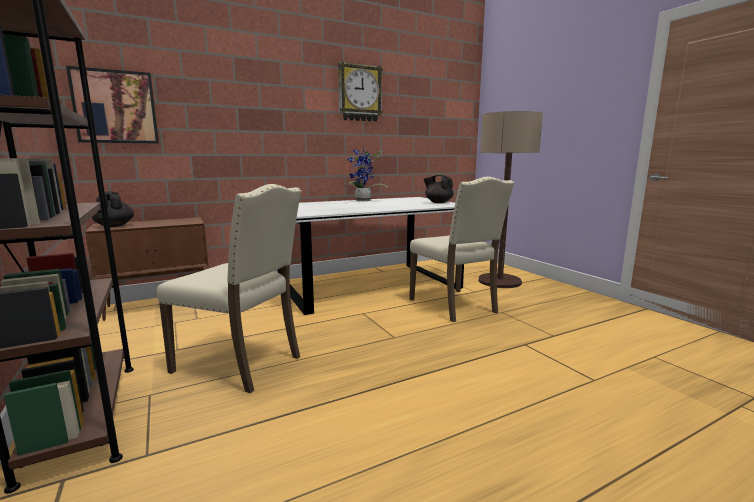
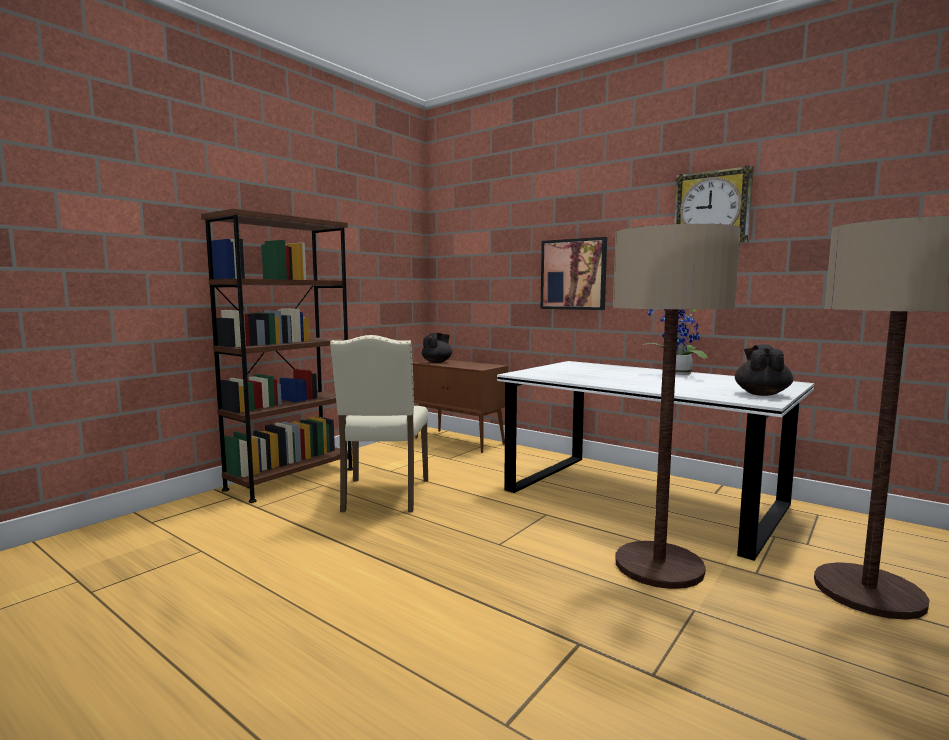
camera: 65 degrees right, 5 degrees down
picture [66,66,159,144] -> picture moved to [541,237,607,310]
beige chair [409,177,514,322] -> floor lamp [613,224,741,589]

